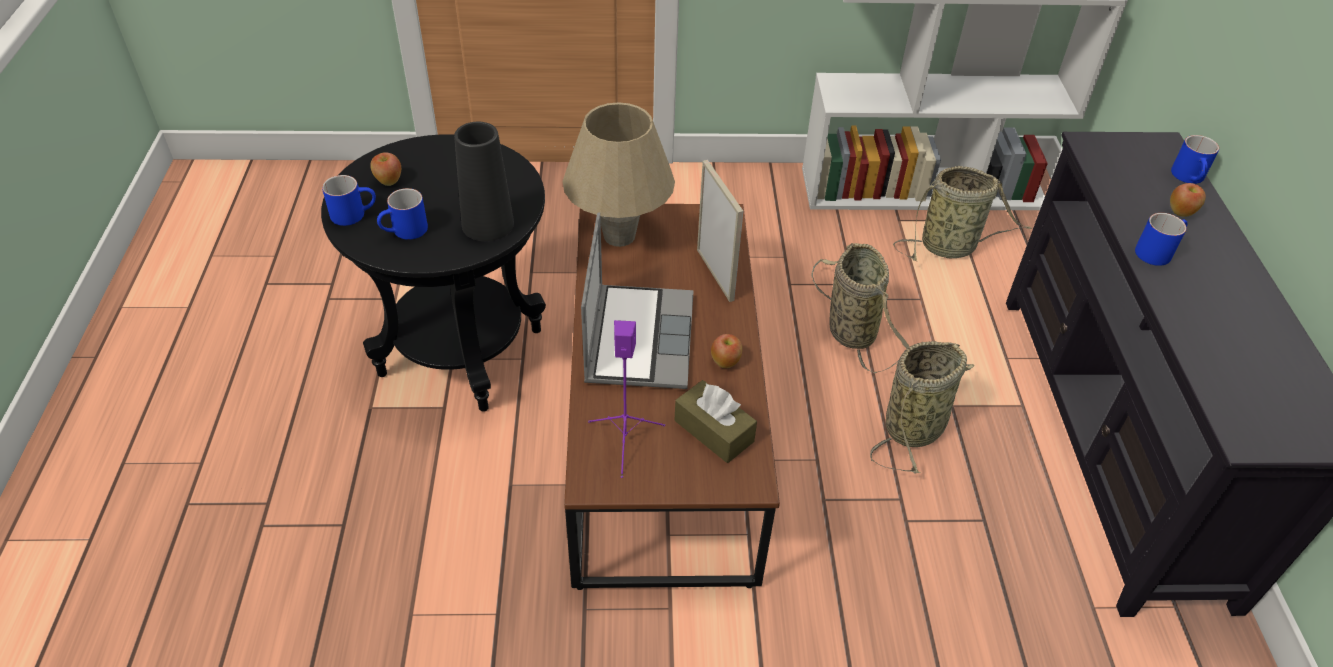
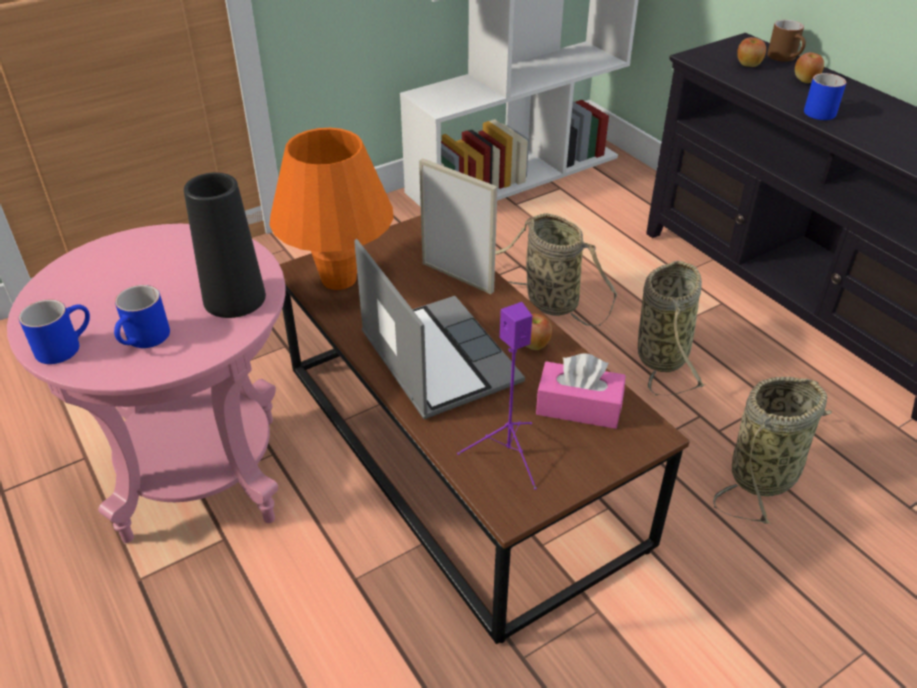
camera: 30 degrees left, 5 degrees down
black side table [321,135,546,412] -> pink side table [7,224,285,543]
apple [370,152,401,186] -> apple moved to [737,37,766,67]
beige table lamp [562,102,675,247] -> orange table lamp [269,128,394,290]
brown tissue box [675,380,757,463] -> pink tissue box [536,353,626,429]
basket [893,166,1032,262] -> basket moved to [713,377,832,524]
blue mug [1171,135,1219,184] -> brown mug [767,20,806,62]

